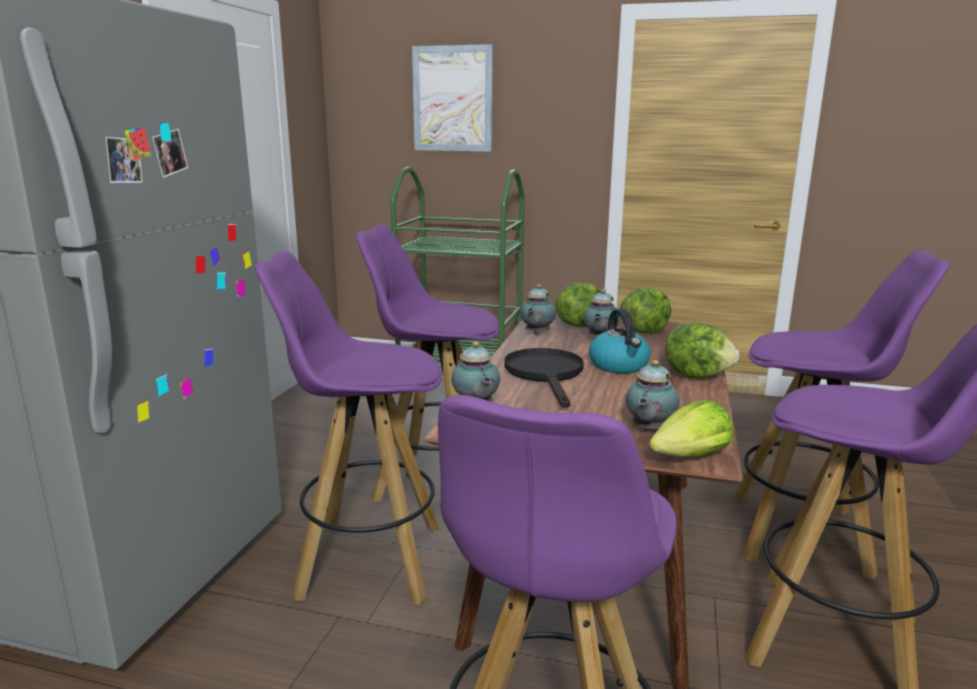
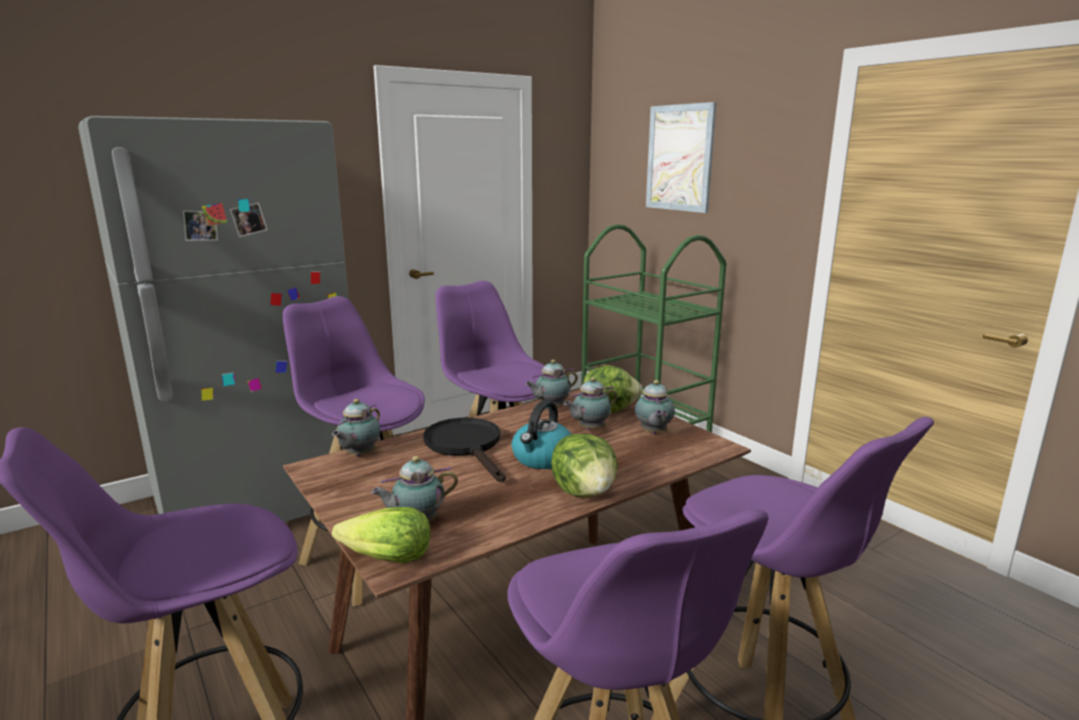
camera: 40 degrees right, 0 degrees up
black frying pan [504,348,584,408] -> black frying pan turned 60 degrees counterclockwise [423,418,506,482]
lettuce [620,288,672,334] -> teapot [635,380,675,434]

